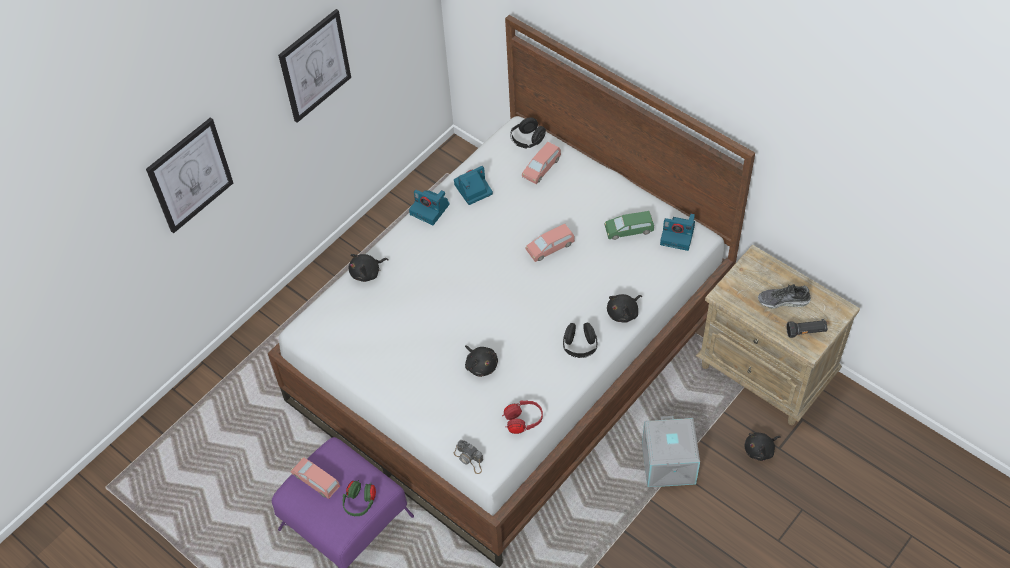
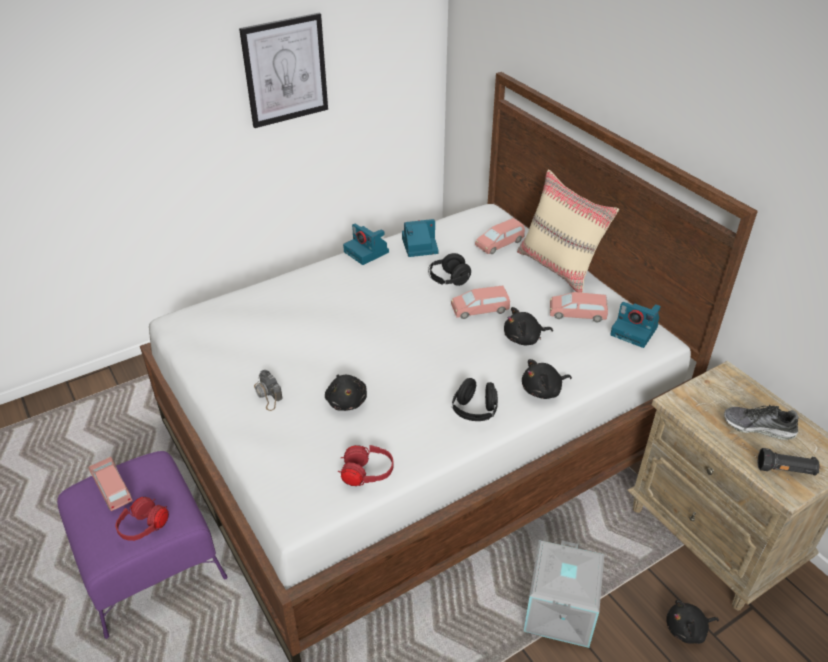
camera: 15 degrees right, 15 degrees down
picture [146,117,233,233] -> none
green headphones [342,480,376,516] -> red headphones [115,497,169,541]
black plush toy [348,254,389,282] -> black plush toy moved to [504,307,553,345]
camera [454,440,483,474] -> camera moved to [254,370,283,411]
black headphones [510,117,546,149] -> black headphones moved to [428,253,471,286]
green toy car [604,211,654,240] -> pink toy car [550,292,608,322]
none -> beige pillow [517,170,619,293]

